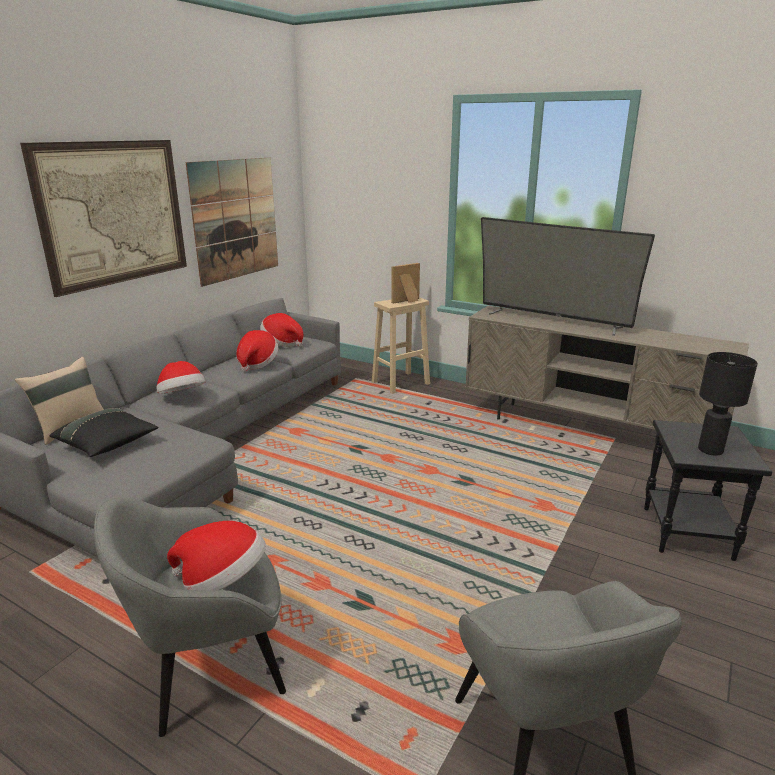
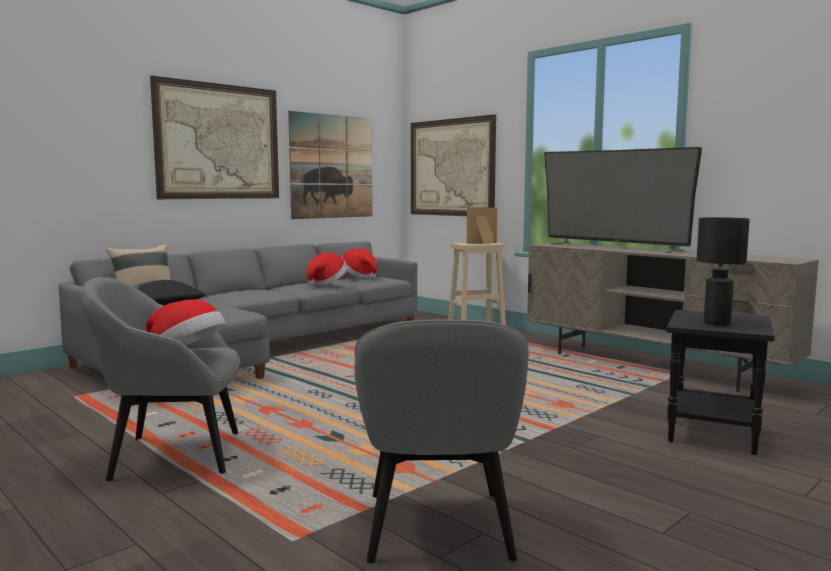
camera: 15 degrees right, 15 degrees down
hat [156,361,205,394] -> none
none -> picture [411,114,496,216]

